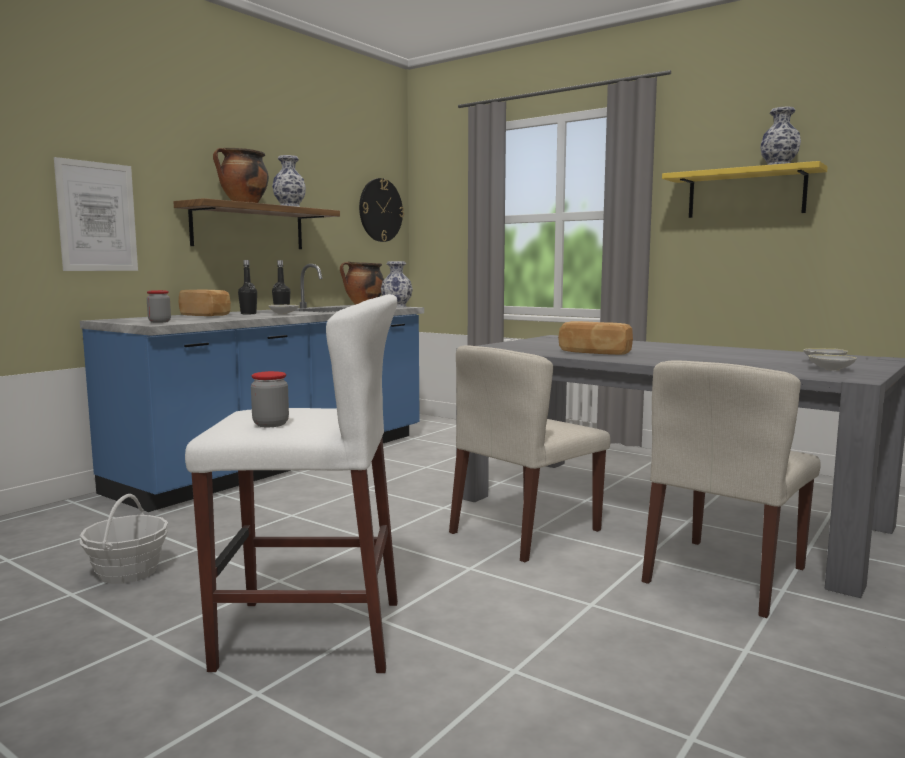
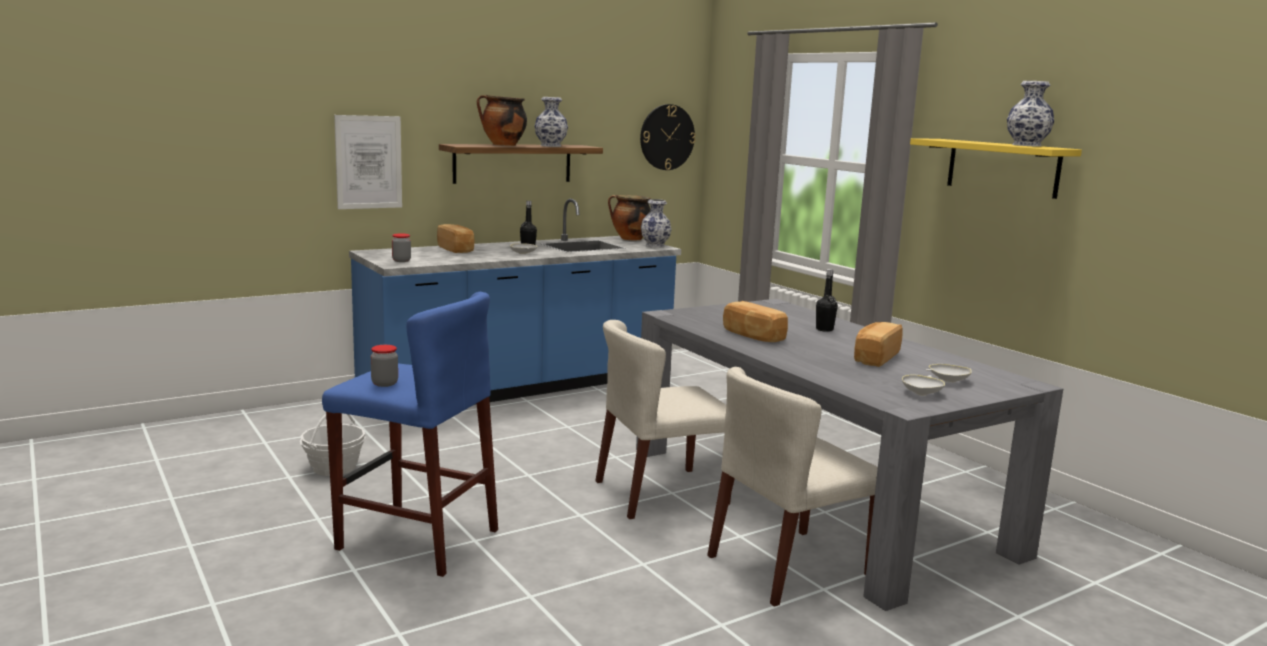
camera: 20 degrees right, 5 degrees up
white stool [185,294,398,673] -> blue stool [322,292,498,577]
black bottle [238,260,257,314] -> black bottle moved to [816,269,838,332]
none -> bread [854,322,903,367]

